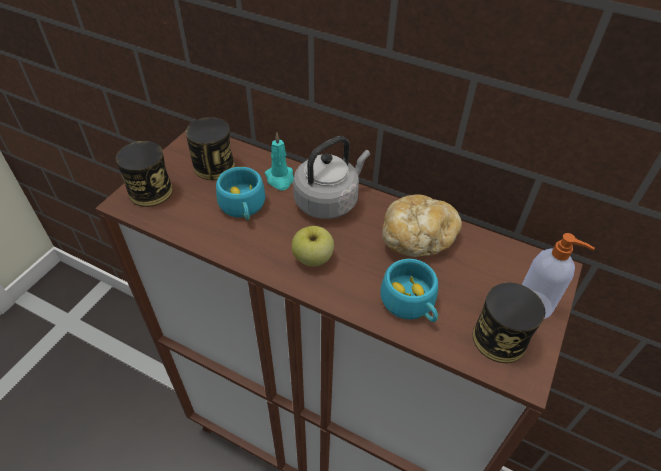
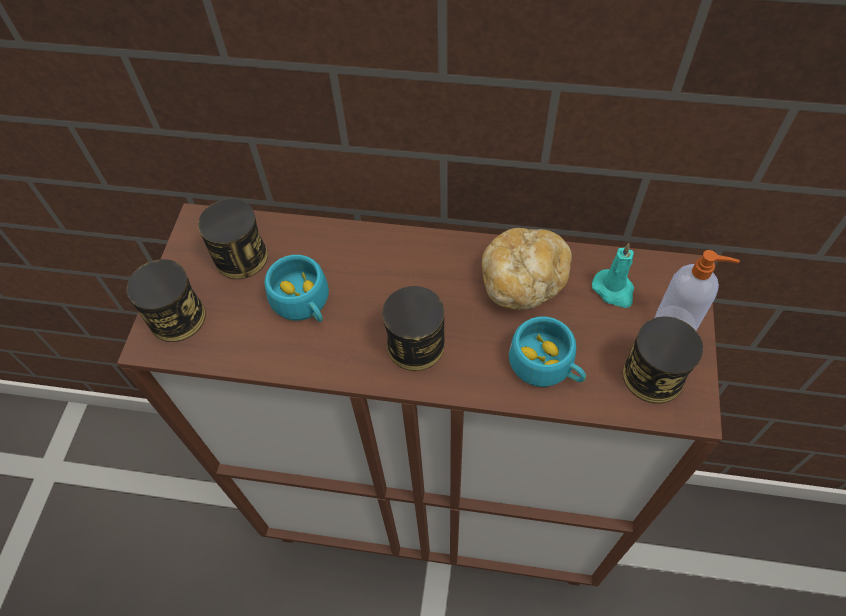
camera: 15 degrees left, 10 degrees up
turquoise candle [265,133,294,190] -> turquoise candle moved to [592,243,635,308]
apple [292,226,334,267] -> can [382,286,445,371]
grey kettle [293,136,370,219] -> none

